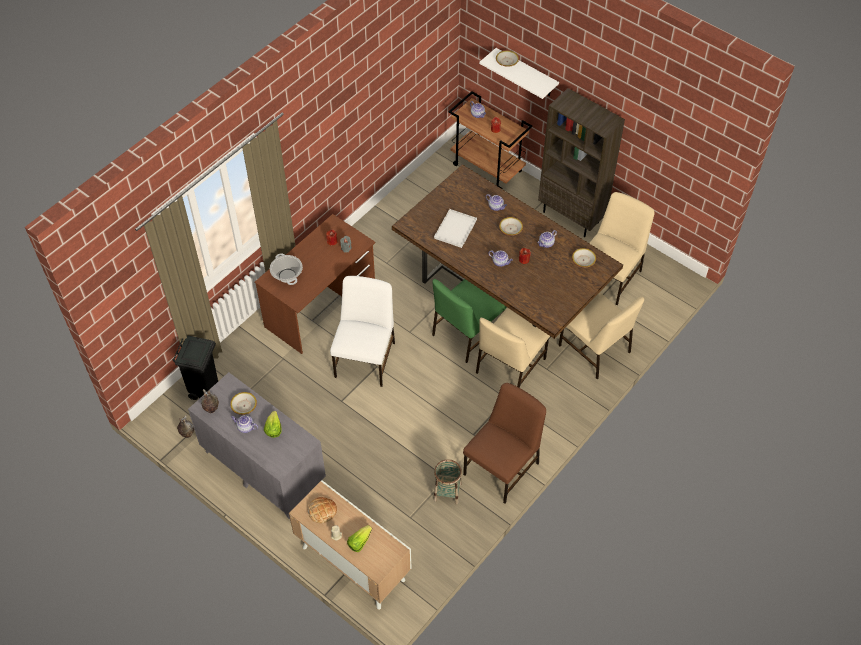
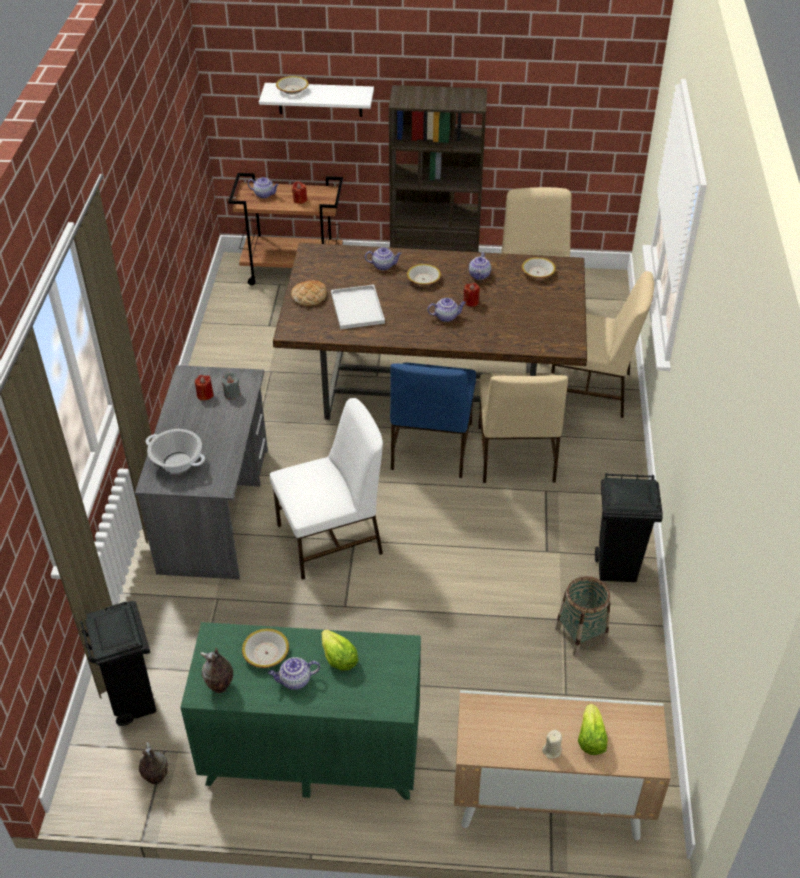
camera: 35 degrees left, 10 degrees down
grey dresser [188,372,326,519] -> green dresser [180,622,421,800]
brown desk [255,214,375,354] -> grey desk [135,365,268,580]
bread [308,497,337,523] -> bread moved to [291,280,327,306]
white chair [330,276,395,387] -> white chair turned 90 degrees clockwise [270,398,383,580]
green chair [432,279,506,363] -> blue chair [390,363,476,478]
brown chair [463,383,546,504] -> black trash can [595,474,663,582]

